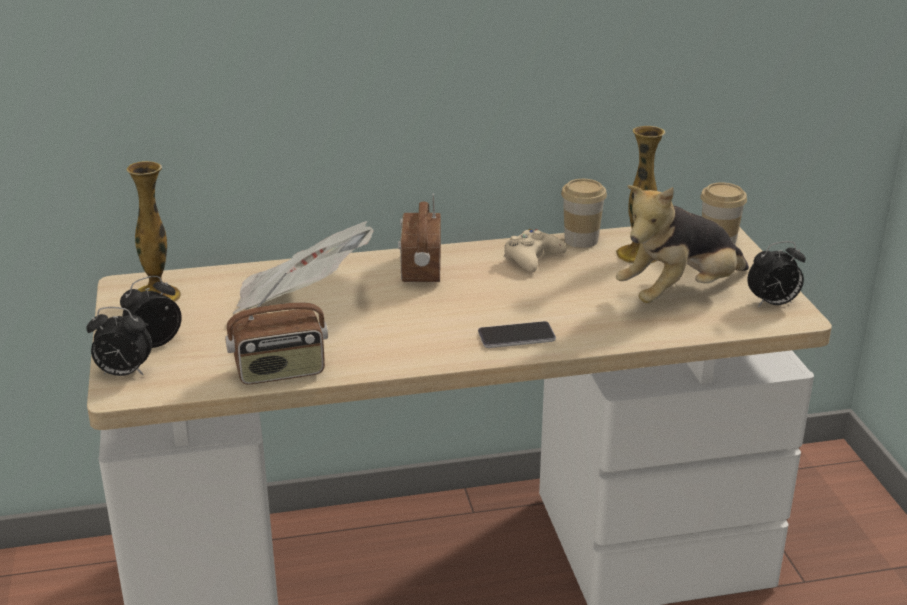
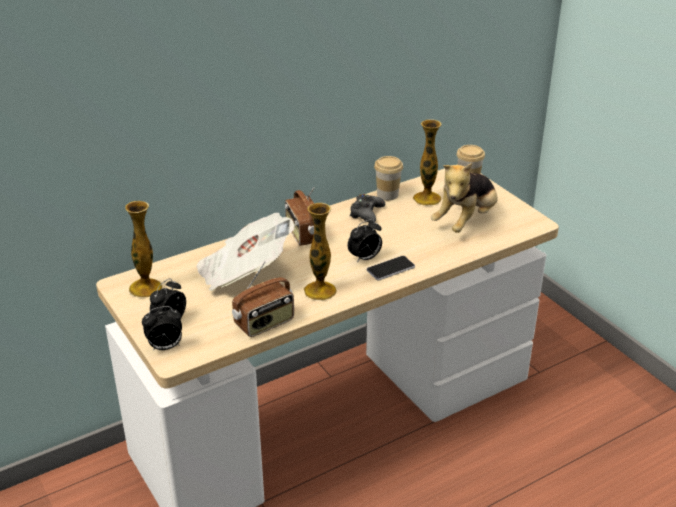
camera: 20 degrees left, 5 degrees up
beige game controller [504,229,566,272] -> black game controller [350,194,385,223]
alarm clock [747,241,806,307] -> alarm clock moved to [348,219,382,262]
none -> vase [304,203,336,301]

